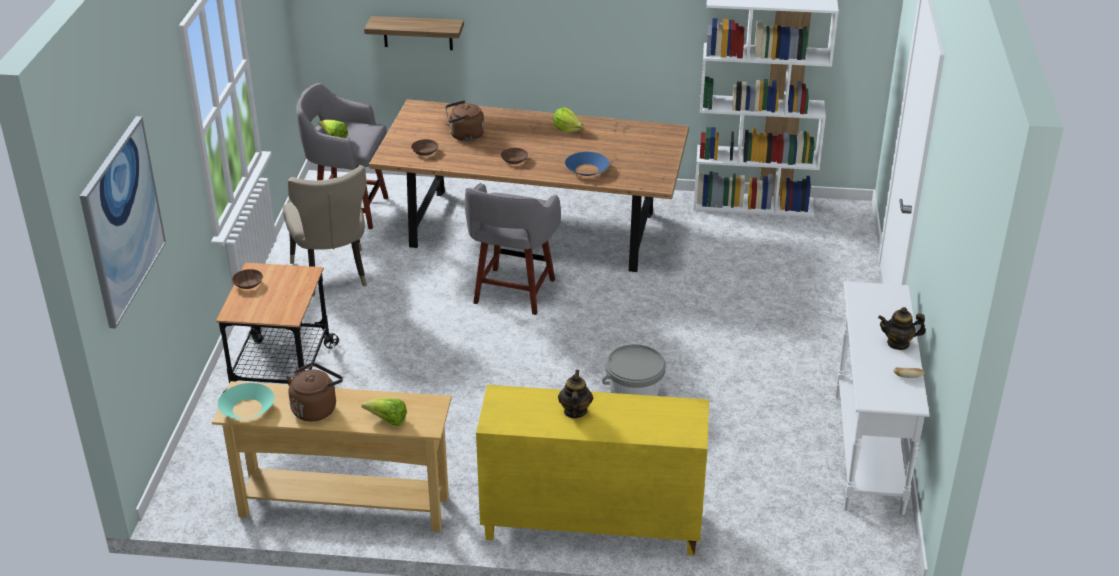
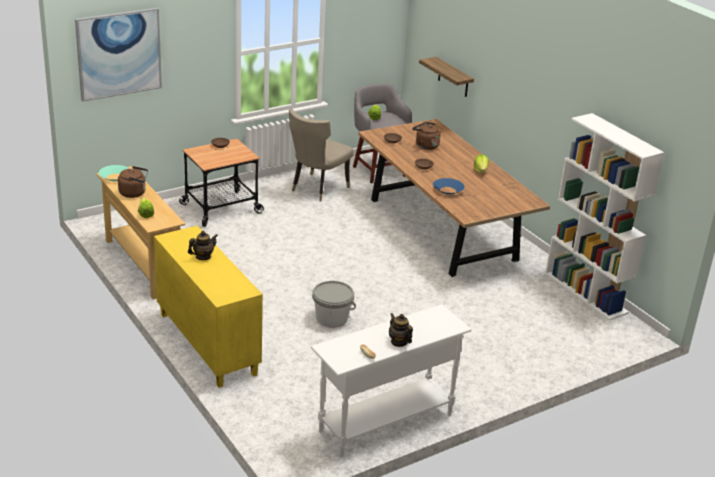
camera: 50 degrees right, 5 degrees down
grey stool [464,183,561,315] -> none

